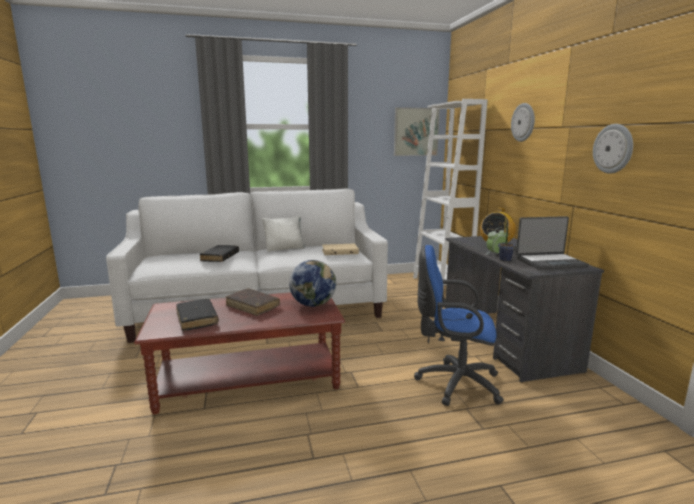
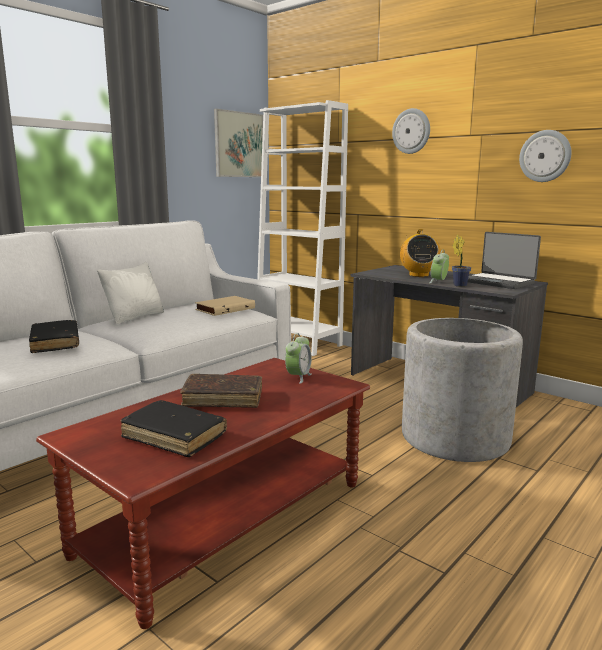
camera: 35 degrees left, 0 degrees up
globe [289,260,336,307] -> alarm clock [285,333,312,384]
blue office chair [414,245,504,406] -> grey planter [402,318,523,462]
laptop [516,216,589,270] -> laptop turned 90 degrees clockwise [468,232,541,289]

